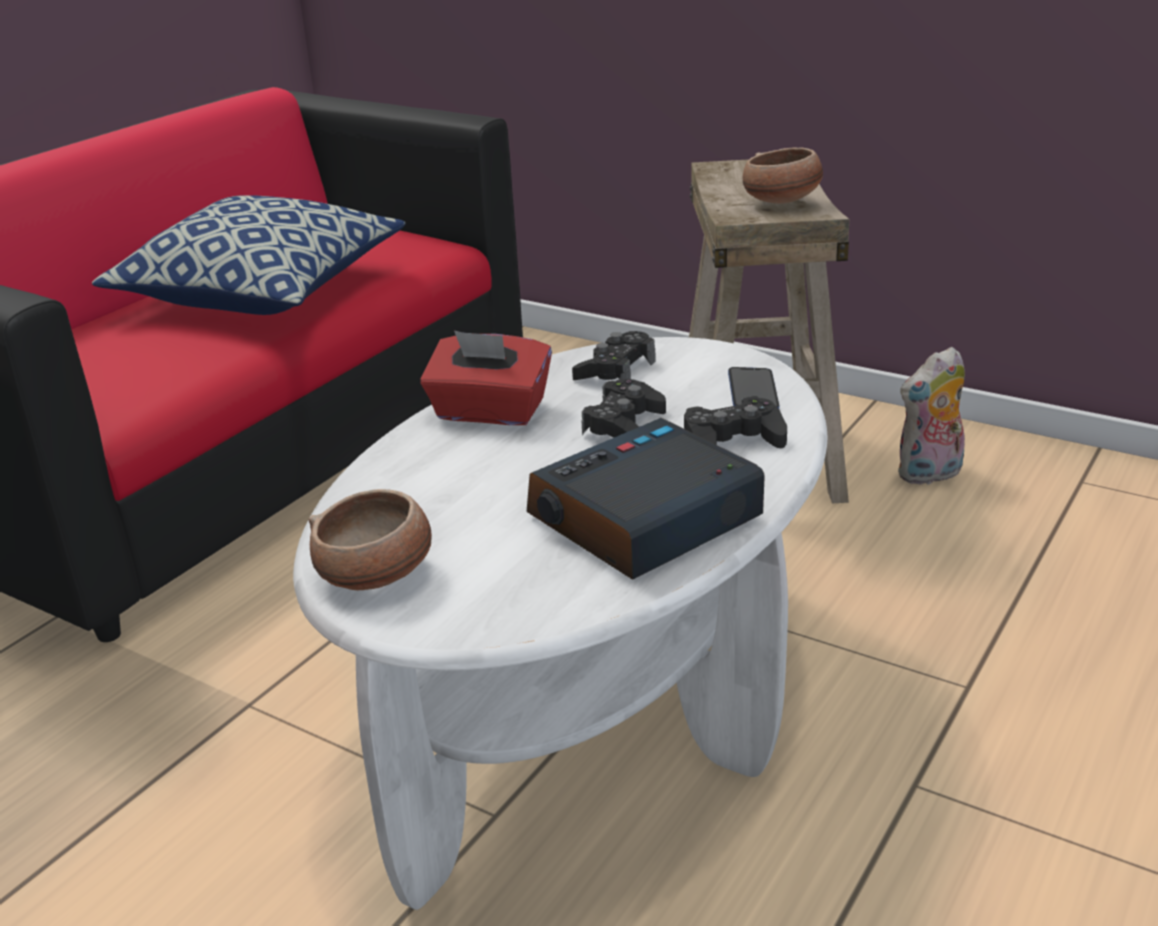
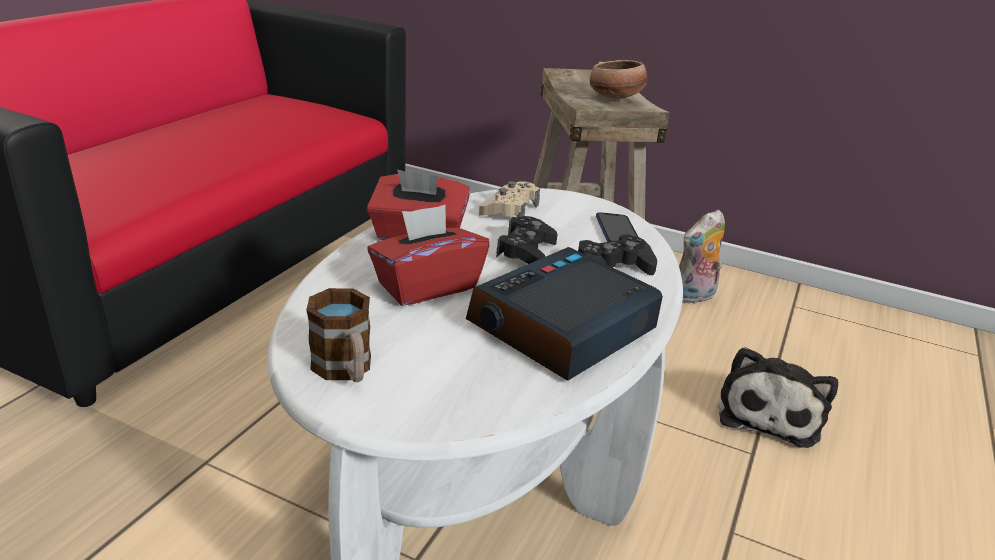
camera: 10 degrees left, 0 degrees up
pillow [92,195,406,315] -> none
bowl [308,489,432,590] -> mug [306,288,371,382]
black game controller [572,331,656,380] -> beige game controller [479,181,540,218]
none -> red tissue box [367,205,490,306]
none -> plush toy [718,347,838,448]

